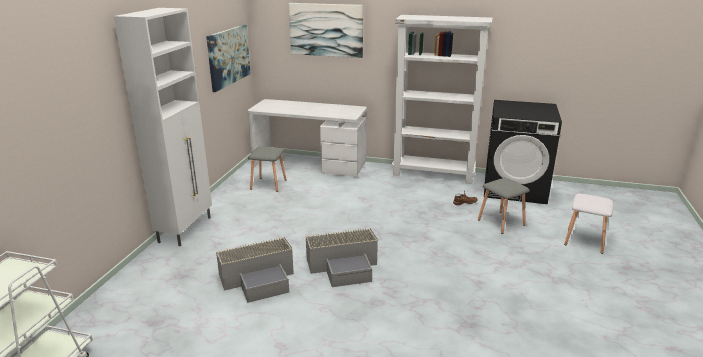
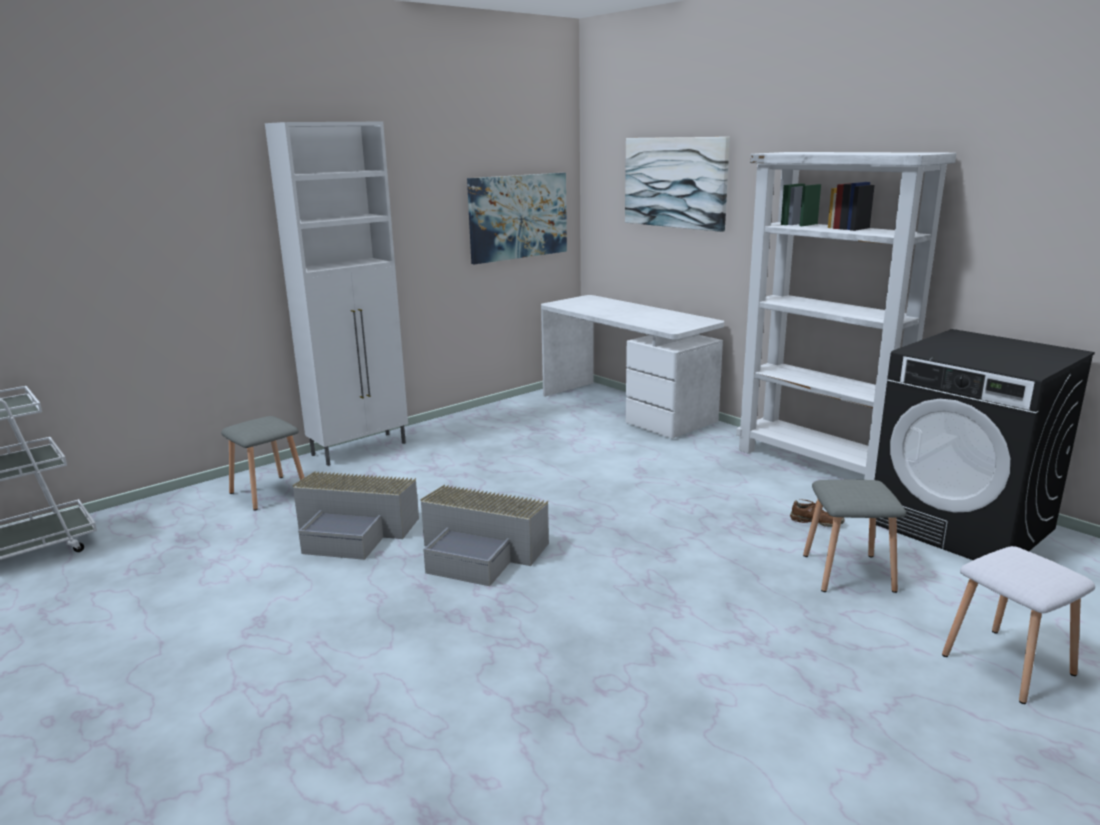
camera: 35 degrees right, 5 degrees down
grey stool [248,147,287,192] -> grey stool moved to [221,416,305,511]

